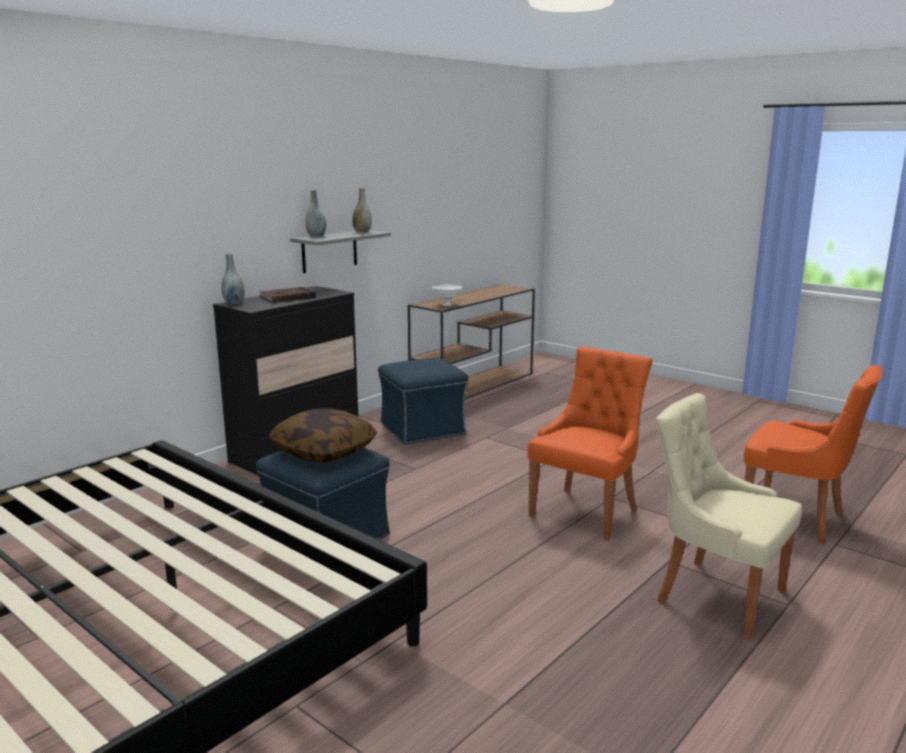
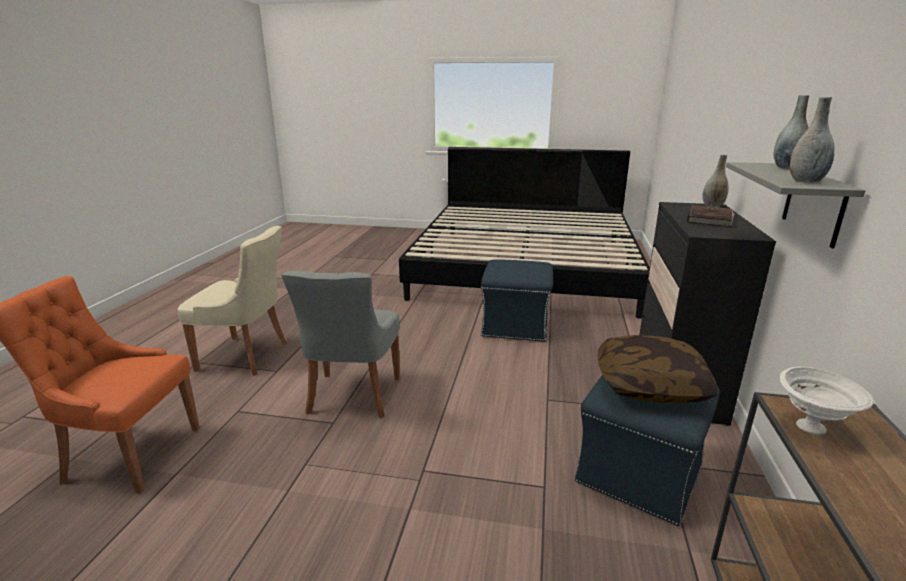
camera: 150 degrees right, 5 degrees up
pillow [269,408,377,462] -> pillow moved to [597,335,718,403]
orange chair [528,347,653,541] -> grey chair [281,271,400,419]

